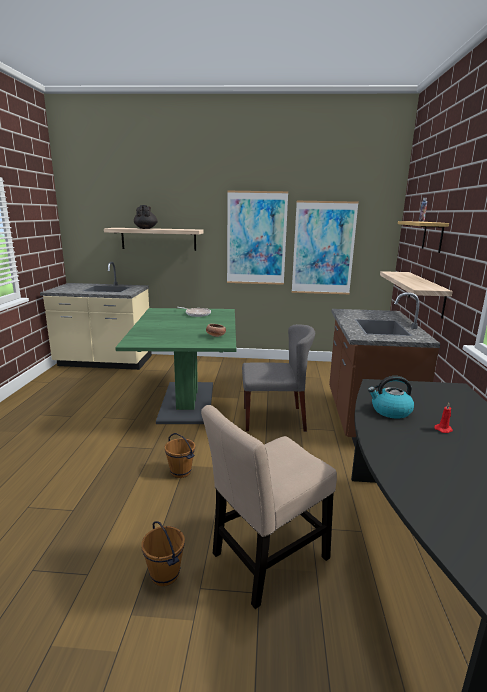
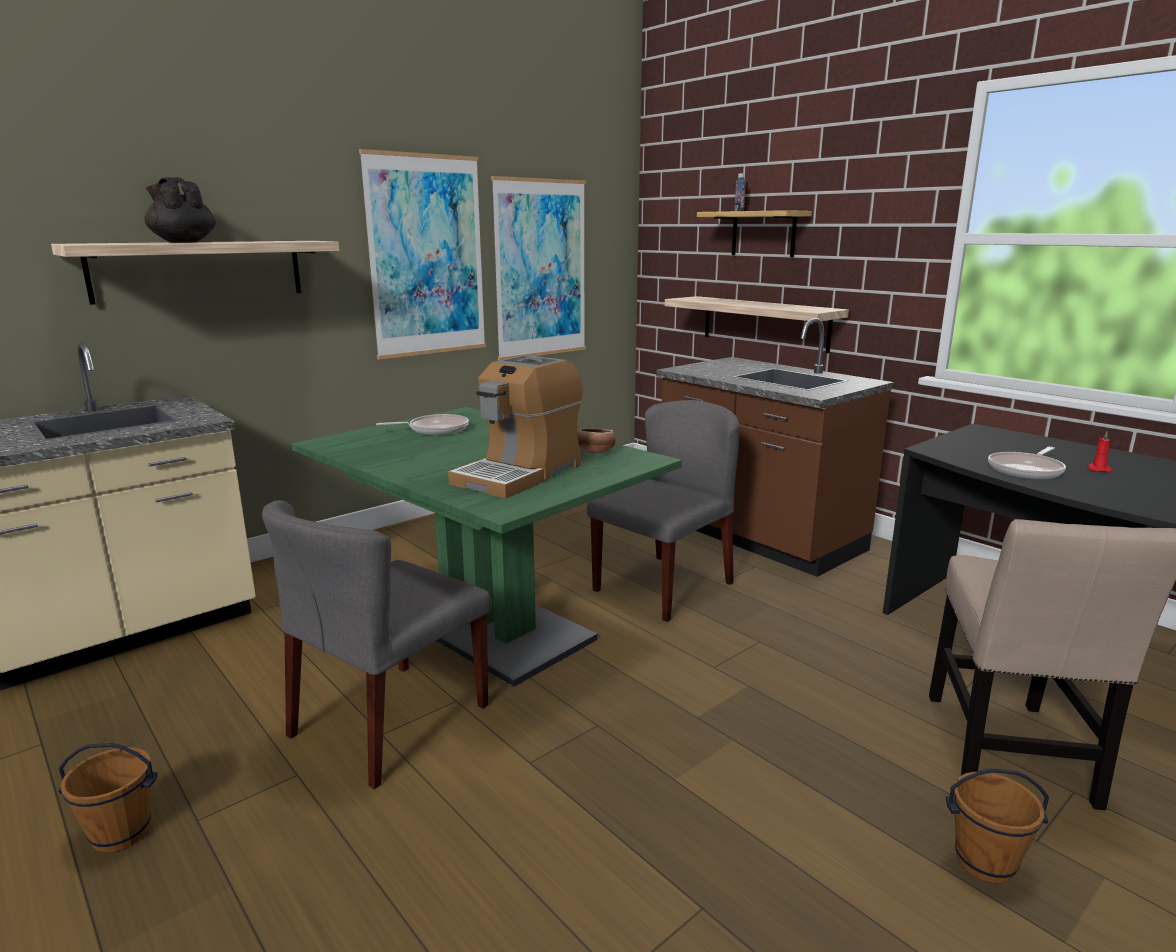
camera: 45 degrees left, 0 degrees up
brown bucket [165,433,195,478] -> brown bucket moved to [58,743,158,853]
kettle [368,376,414,419] -> frying pan [988,447,1066,479]
none -> grey chair [262,500,492,789]
none -> coffee machine [448,355,583,499]

